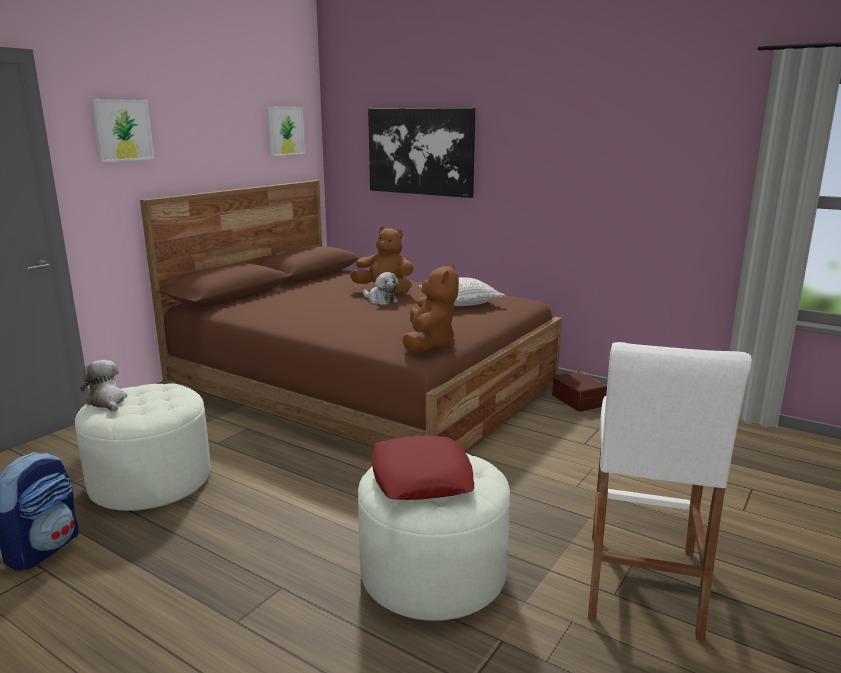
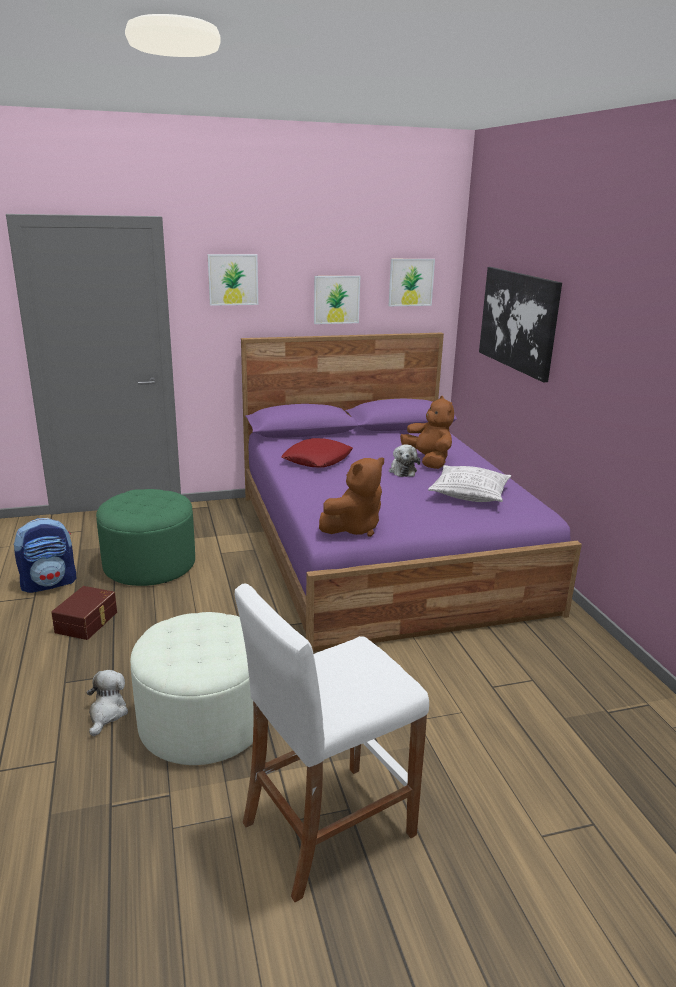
camera: 40 degrees right, 5 degrees up
white ottoman [75,383,211,511] -> green ottoman [96,489,195,586]
plush toy [81,360,127,411] -> plush toy moved to [87,670,128,736]
brown bed [140,180,562,453] -> purple bed [241,333,582,652]
red pillow [372,435,474,500] -> red pillow moved to [281,438,353,468]
brown storage box [552,371,607,412] -> brown storage box moved to [51,586,117,640]
none -> picture [314,276,361,324]

